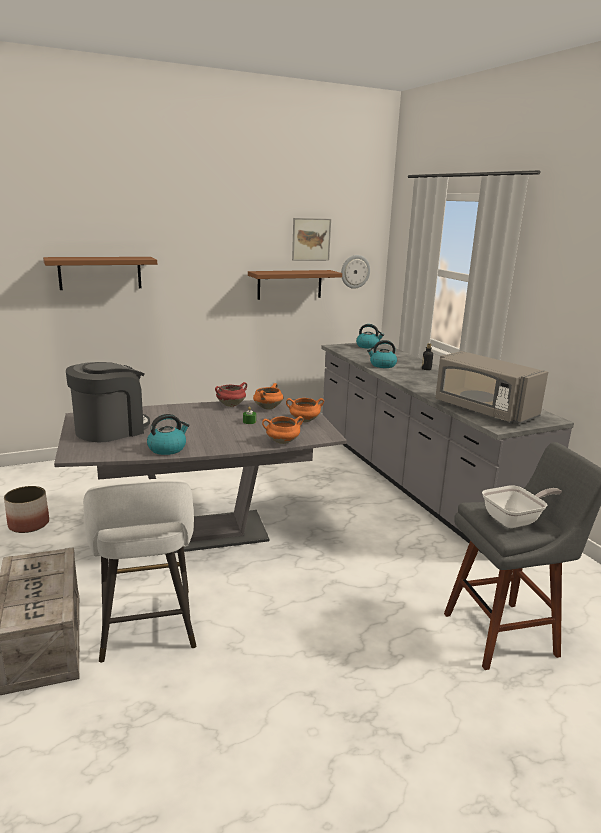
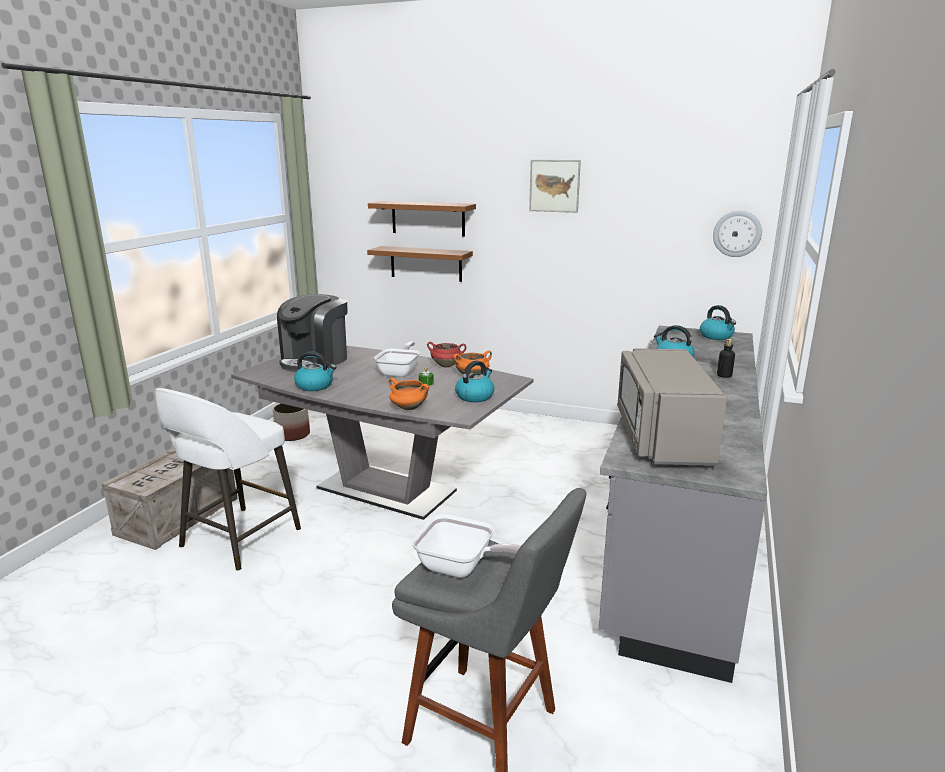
camera: 45 degrees right, 0 degrees up
coffee machine [66,362,150,442] -> coffee machine turned 120 degrees clockwise [277,294,347,372]
brown shelf [248,270,342,300] -> brown shelf moved to [367,246,473,282]
orange cooking pot [286,398,324,422] -> kettle [455,360,494,402]
picture [292,218,331,261] -> picture moved to [529,160,581,213]
none -> frying pan [374,342,420,377]

